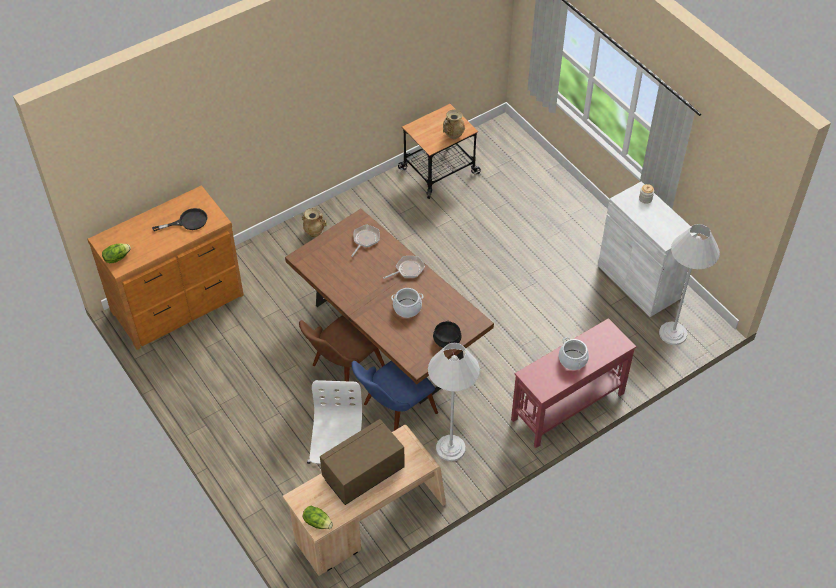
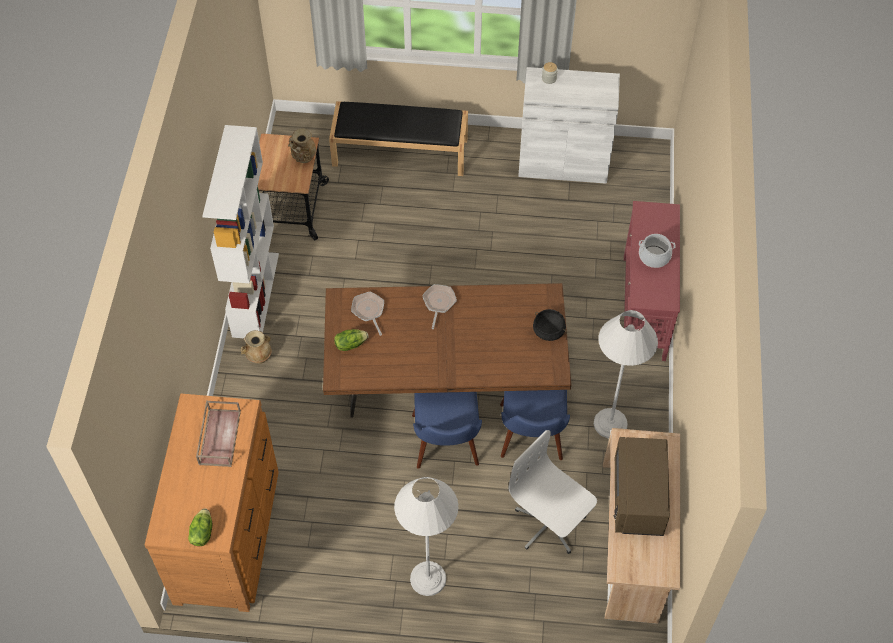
camera: 50 degrees left, 5 degrees up
black frying pan [152,208,208,231] -> brown tray [196,400,241,467]
brown chair [299,315,385,381] -> blue chair [412,392,482,469]
lettuce [303,506,333,529] -> lettuce moved to [334,329,368,351]
cooking pot [391,288,423,318] -> none
white floor lamp [659,224,720,345] -> white floor lamp moved to [394,477,459,596]
none -> white bookcase [203,125,279,338]
none -> black bench [329,101,468,176]

